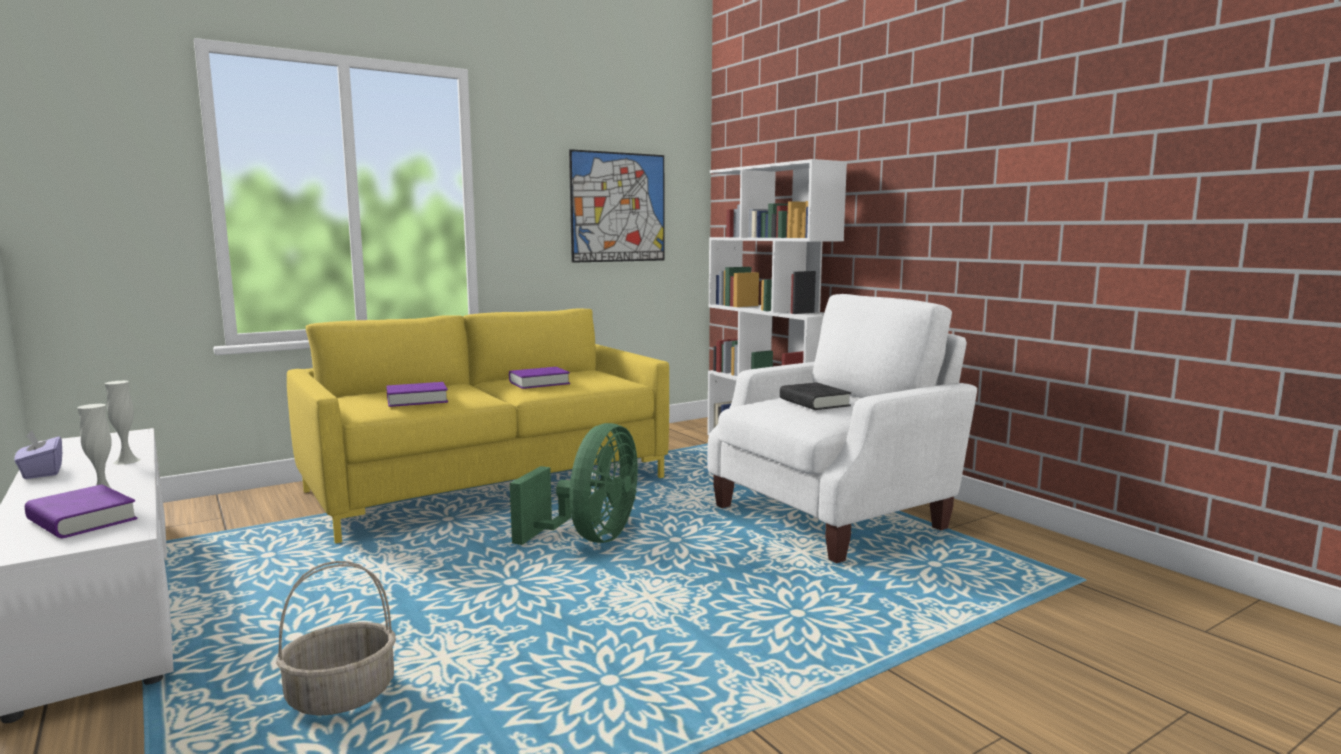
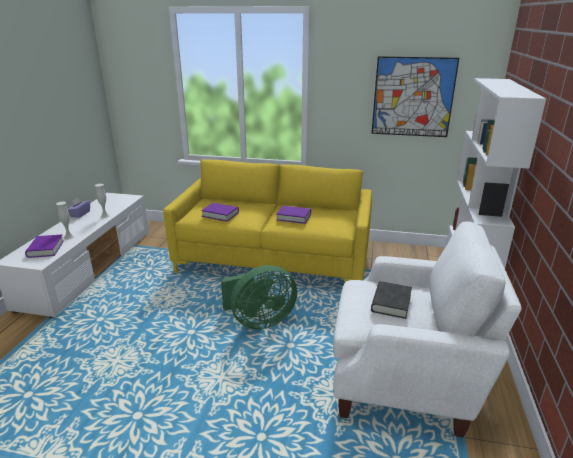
camera: 45 degrees right, 15 degrees up
basket [276,561,396,716] -> none

